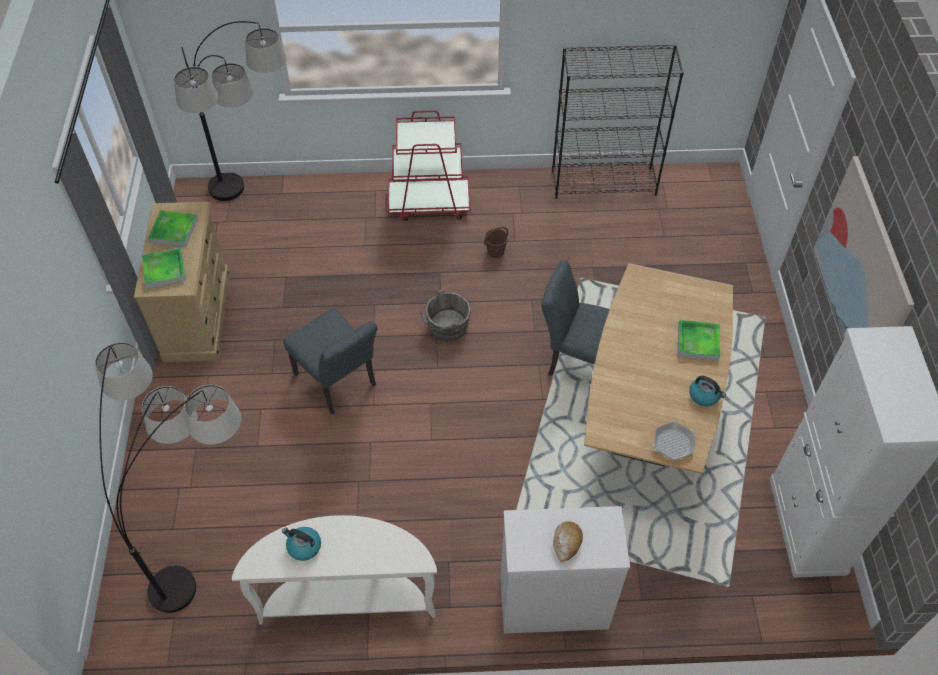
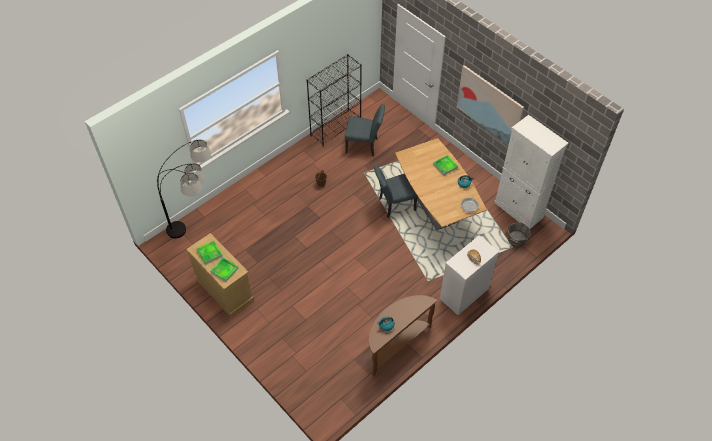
camera: 40 degrees left, 0 degrees up
floor lamp [95,342,241,613] -> none
white console table [232,515,437,625] -> brown console table [369,295,437,376]
grey chair [283,308,377,414] -> grey chair moved to [345,104,385,156]
red cart [388,110,471,221] -> none
grey bucket [420,290,471,341] -> grey bucket moved to [506,222,531,247]

